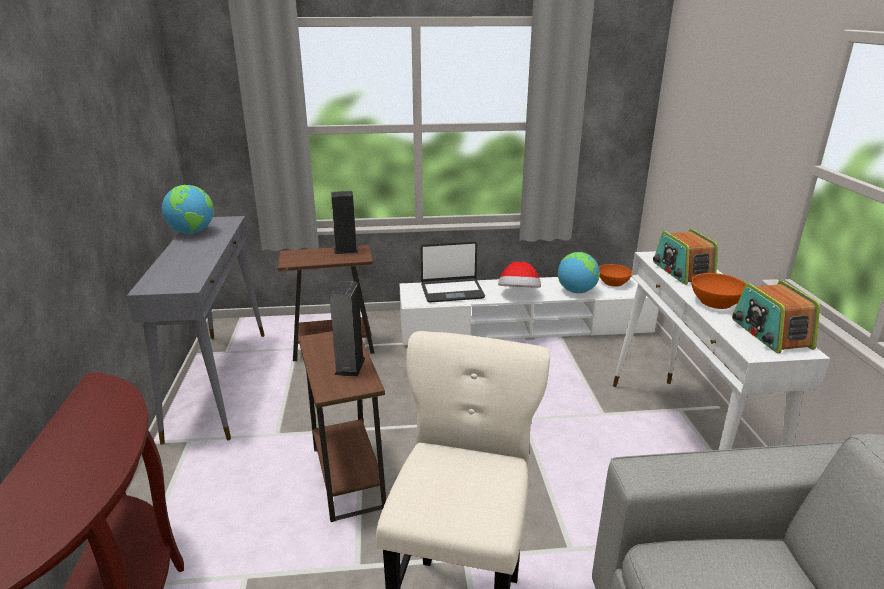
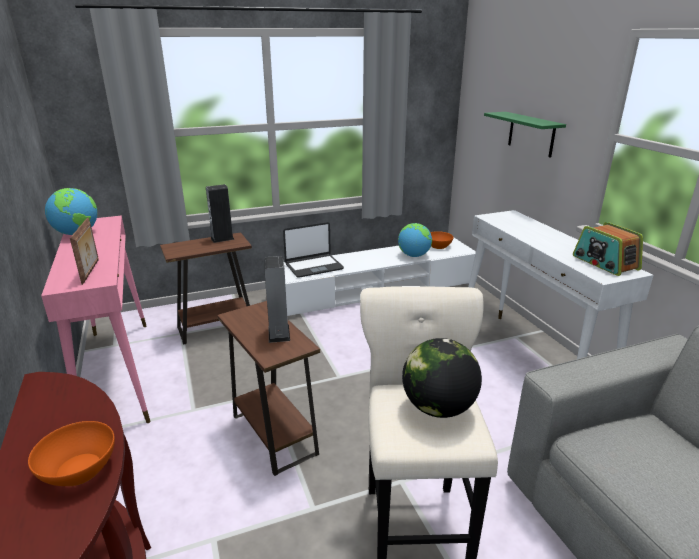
camera: 15 degrees left, 0 degrees up
grey console table [127,216,265,445] -> pink console table [41,215,150,423]
hat [498,262,541,288] -> none
radio [653,229,718,285] -> none
orange bowl [691,273,746,309] -> orange bowl moved to [28,421,115,486]
none -> picture frame [70,218,98,285]
none -> globe [402,338,482,418]
none -> green shelf [484,112,566,158]

